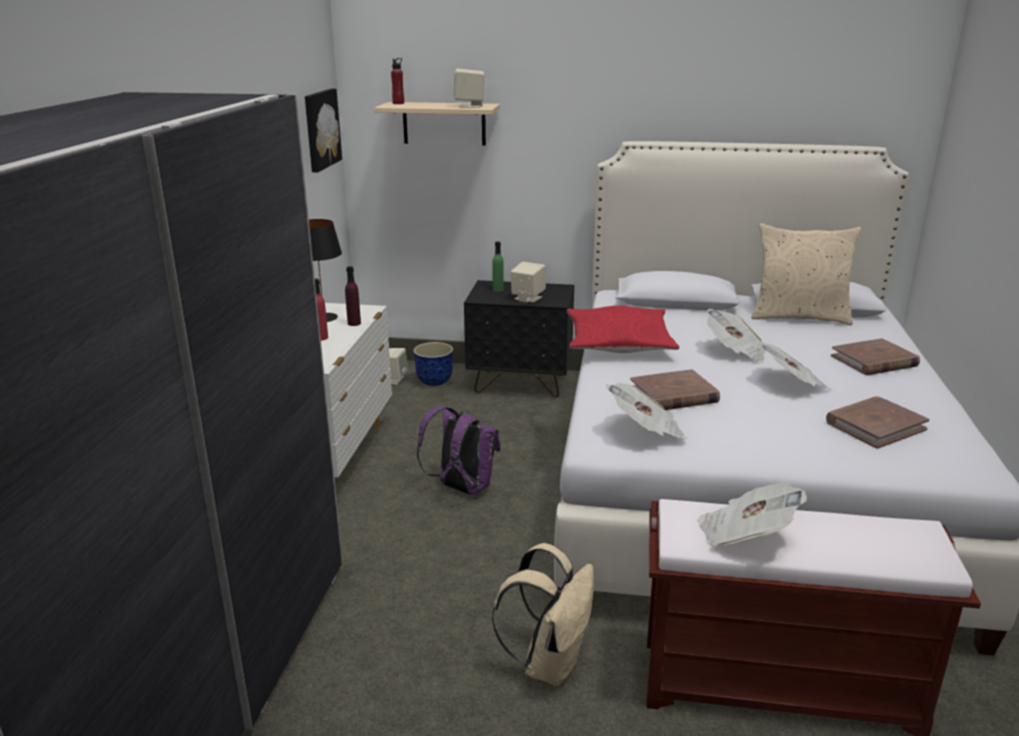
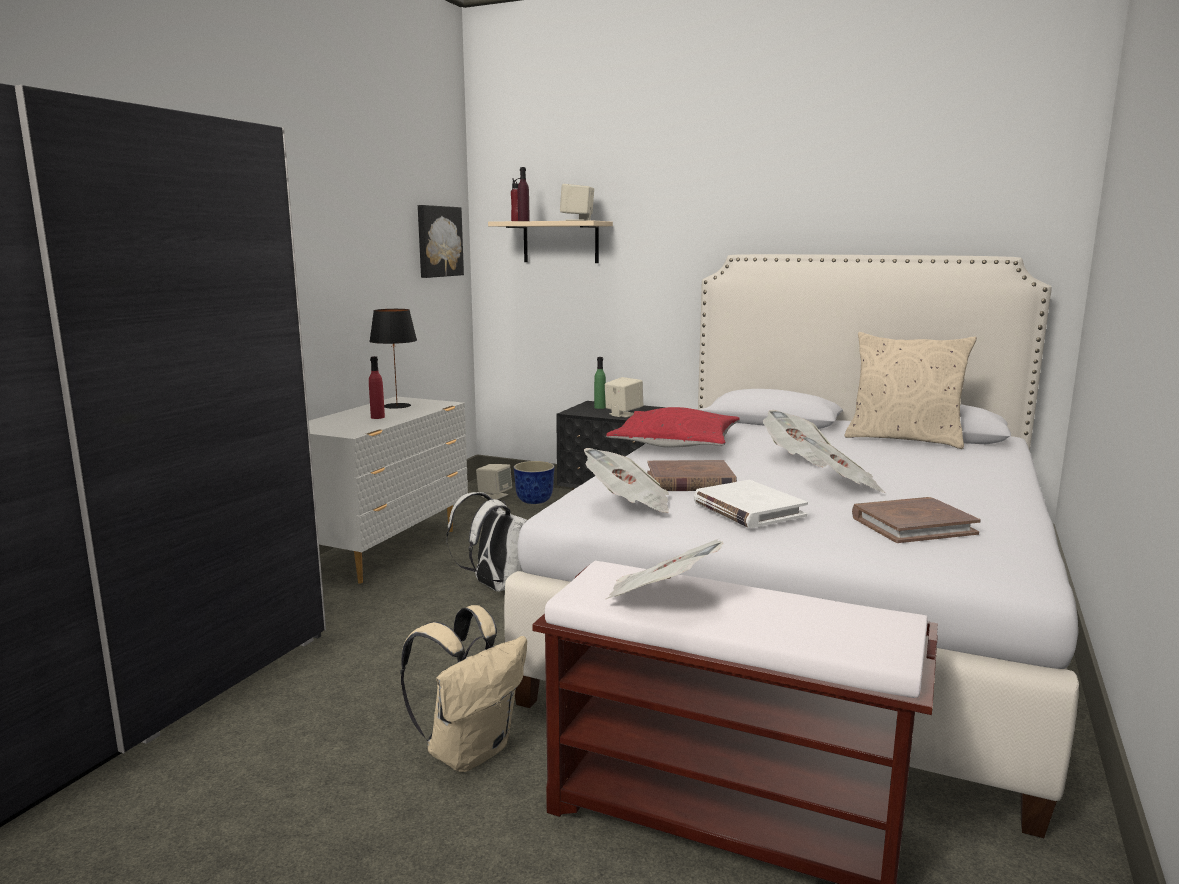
camera: 15 degrees right, 10 degrees down
purple bottle [345,266,361,326] -> purple bottle moved to [518,167,530,221]
purple backpack [417,406,501,495] -> white backpack [446,492,527,592]
brown book [831,338,920,375] -> none
none -> white book [694,480,808,528]

